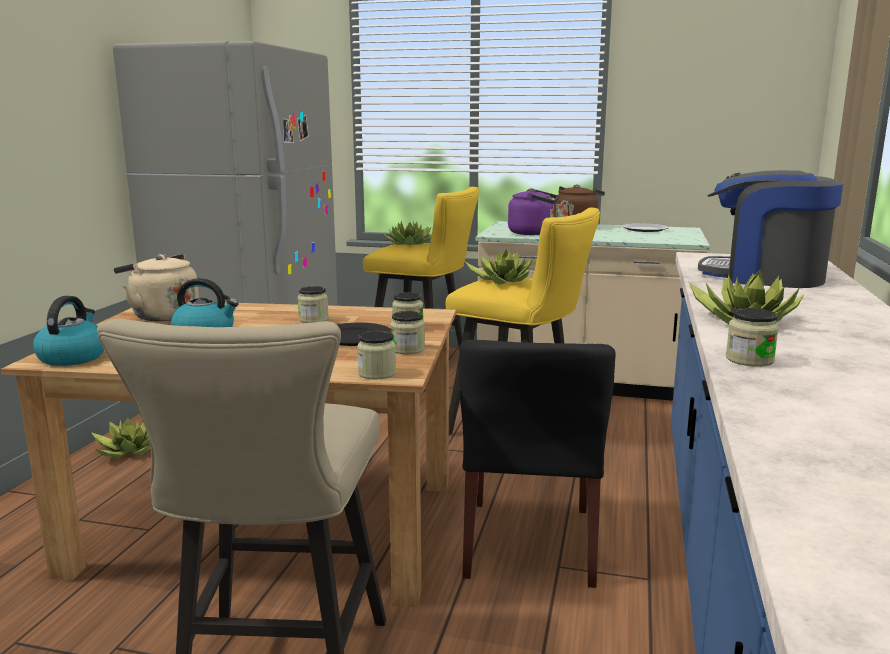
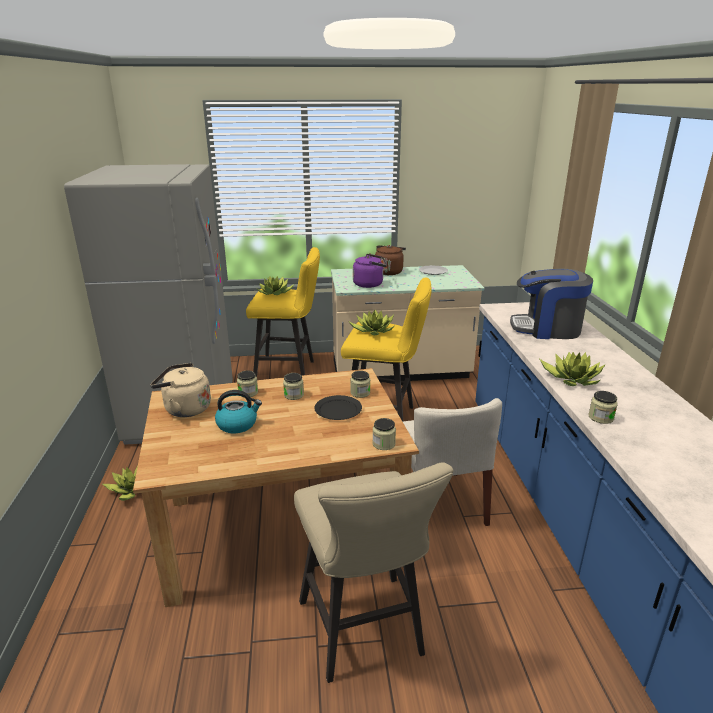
camera: 20 degrees left, 10 degrees up
kettle [33,296,104,366] -> none
jar [390,311,425,354] -> jar moved to [237,371,258,397]
black chair [459,340,616,588] -> beige chair [403,398,502,526]

